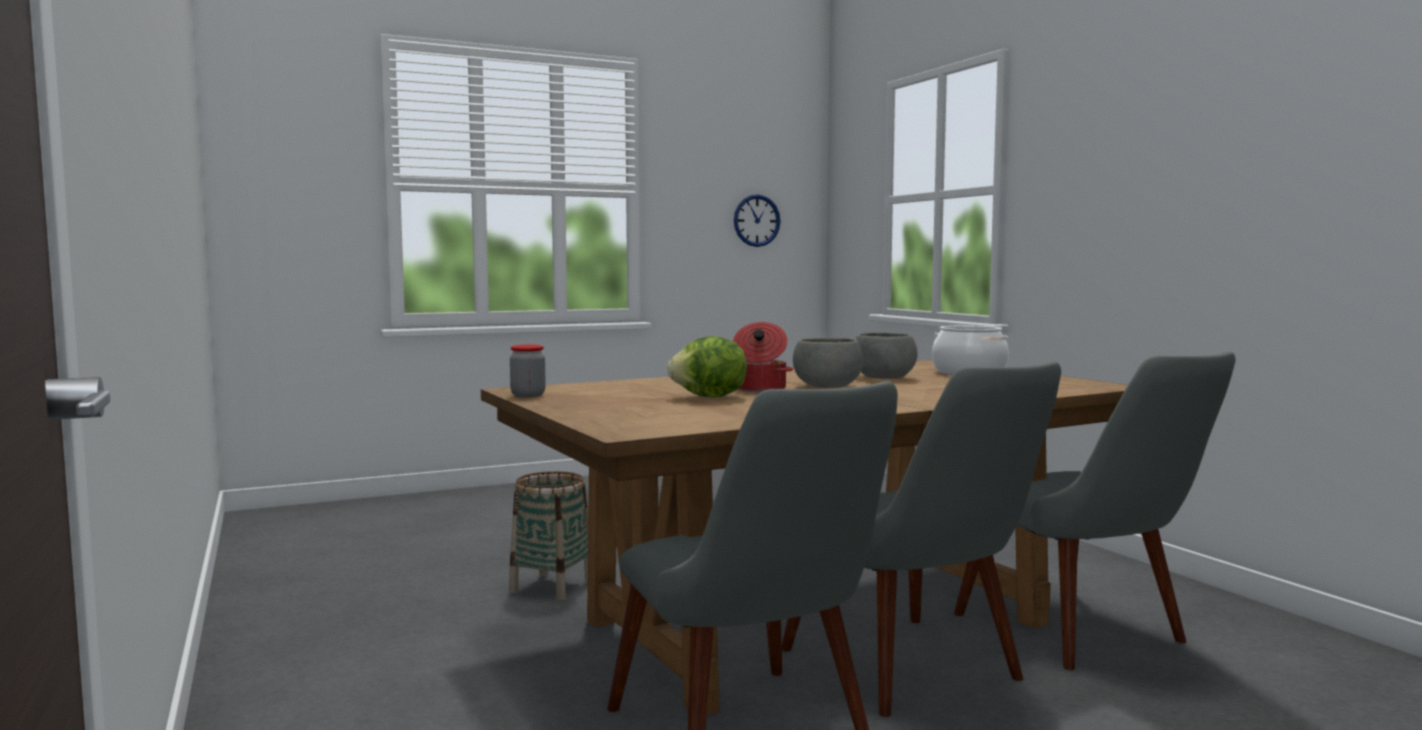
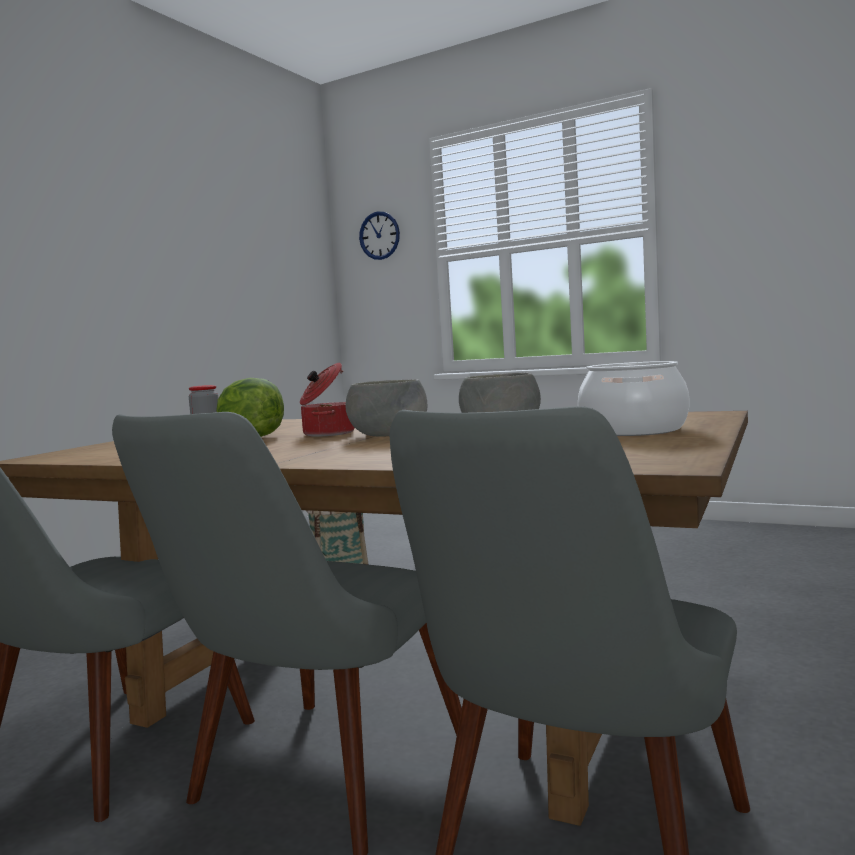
camera: 55 degrees right, 0 degrees up
wall clock [734,194,780,247] -> wall clock moved to [359,211,400,260]

